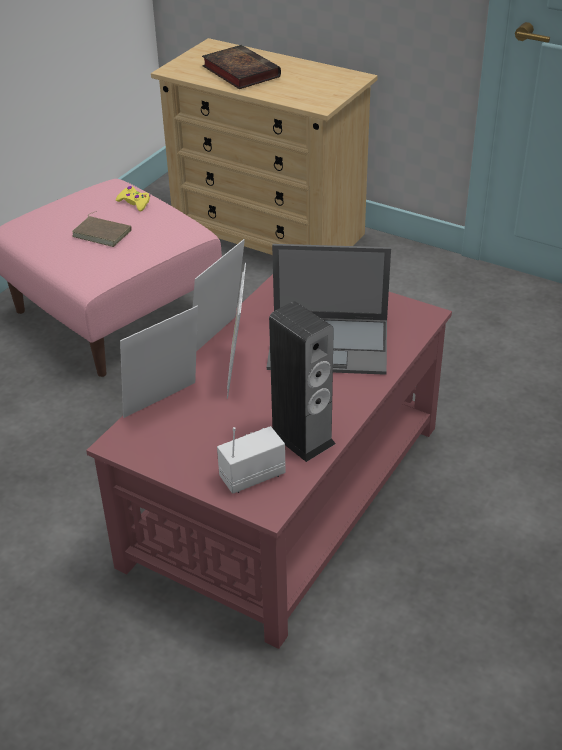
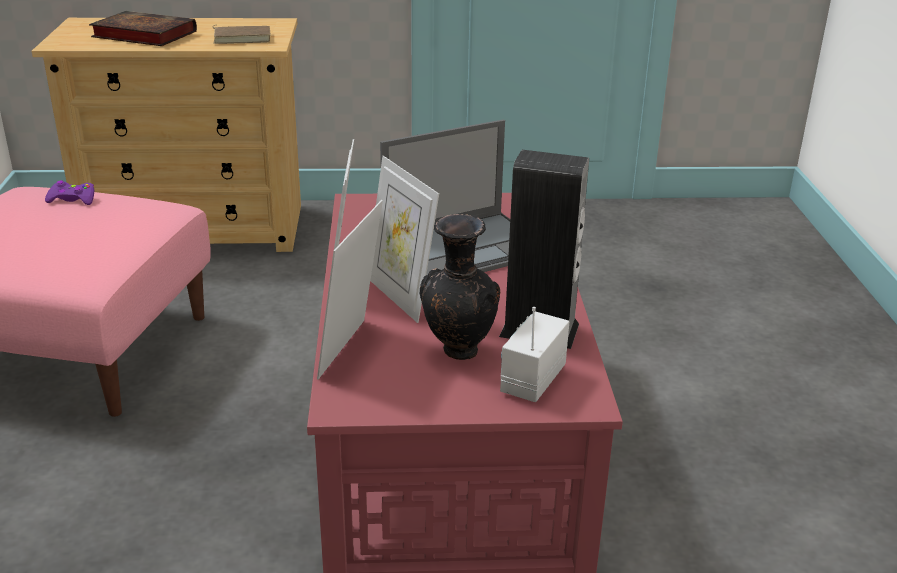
camera: 35 degrees left, 10 degrees down
brown book [72,212,132,247] -> brown book moved to [213,25,271,44]
yellow game controller [116,186,151,211] -> purple game controller [45,180,94,205]
none -> black vase [420,214,500,360]

